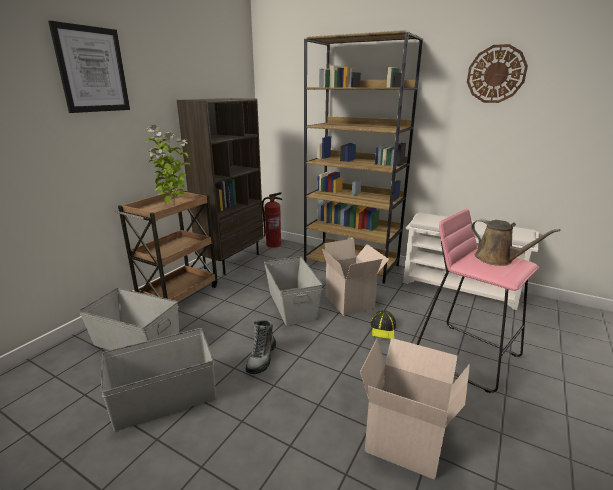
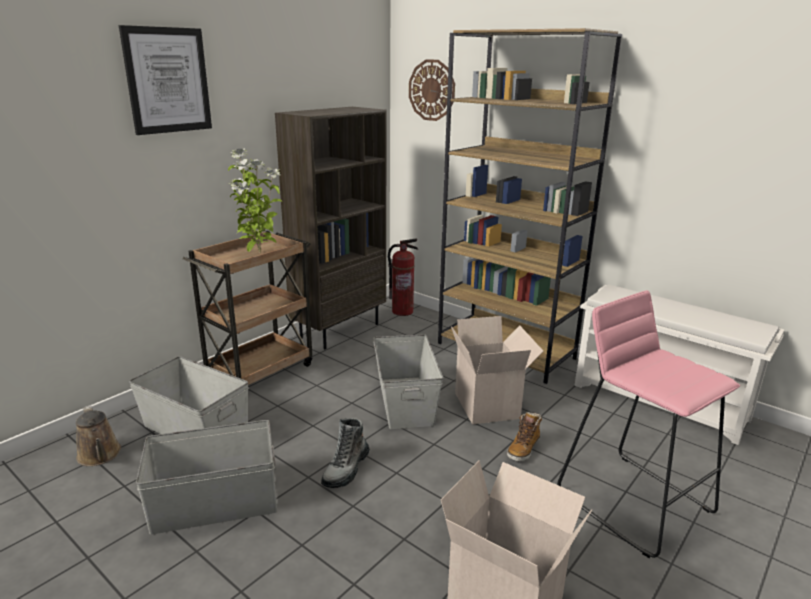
camera: 10 degrees right, 0 degrees up
cap [371,310,396,339] -> boot [507,412,542,462]
wall clock [467,44,528,103] -> wall clock moved to [409,59,455,121]
brown watering can [471,219,560,266] -> brown watering can moved to [76,405,121,466]

